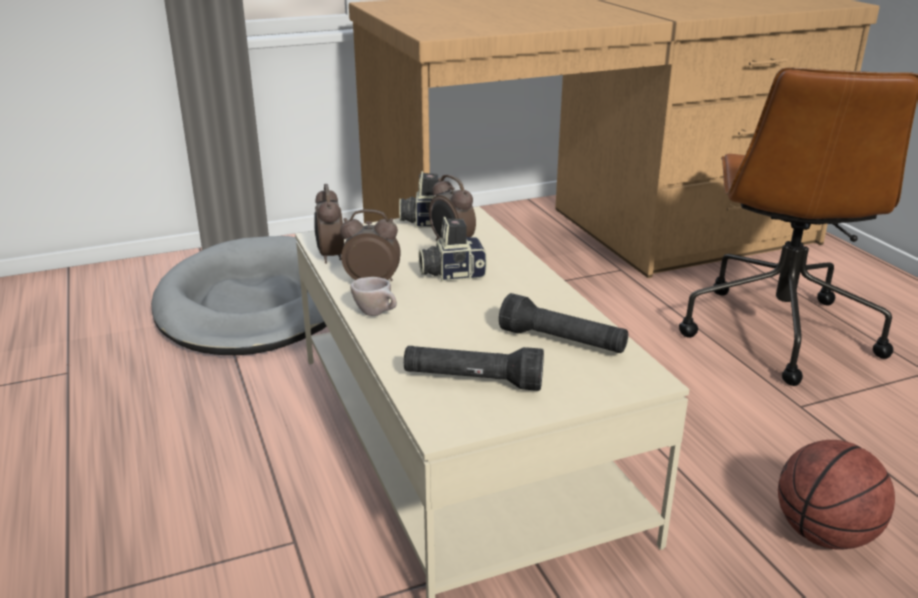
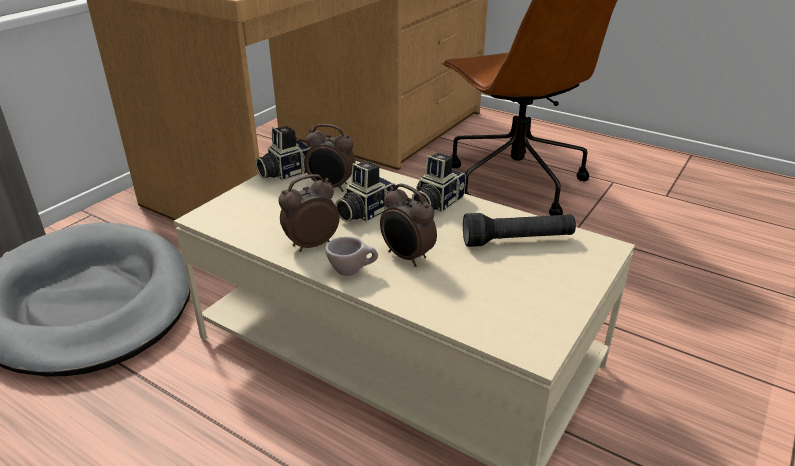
camera: 35 degrees left, 5 degrees up
alarm clock [314,184,344,264] -> alarm clock moved to [380,183,437,267]
black flashlight [404,346,544,391] -> none
basketball [778,440,895,550] -> none
none -> camera [412,153,466,212]

